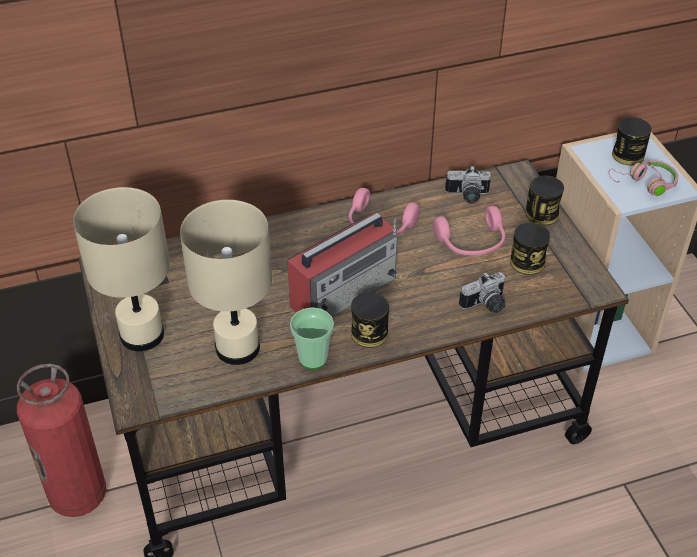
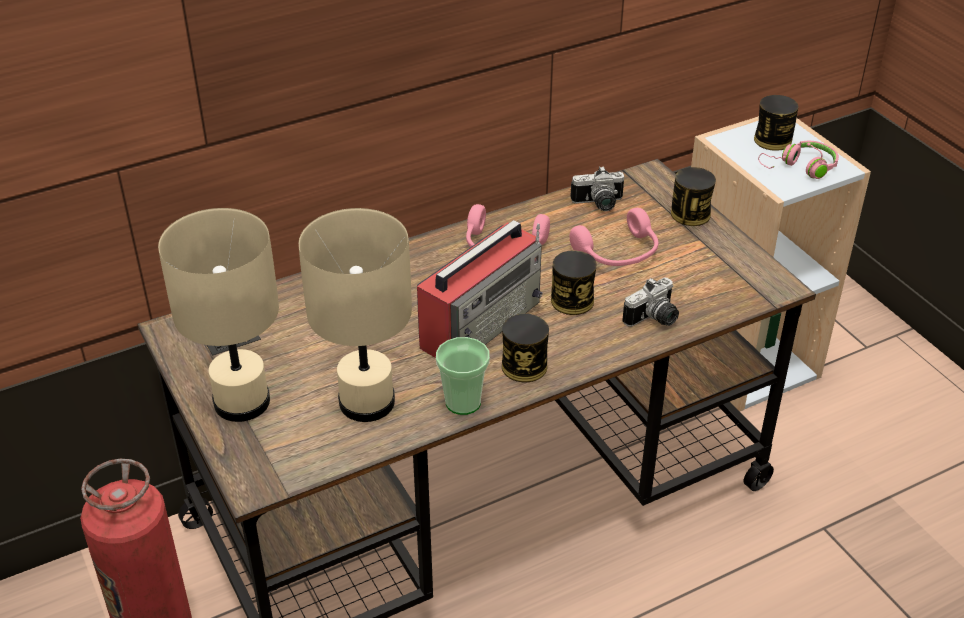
camera: 10 degrees left, 5 degrees down
can [510,223,550,275] -> can moved to [551,251,597,315]

